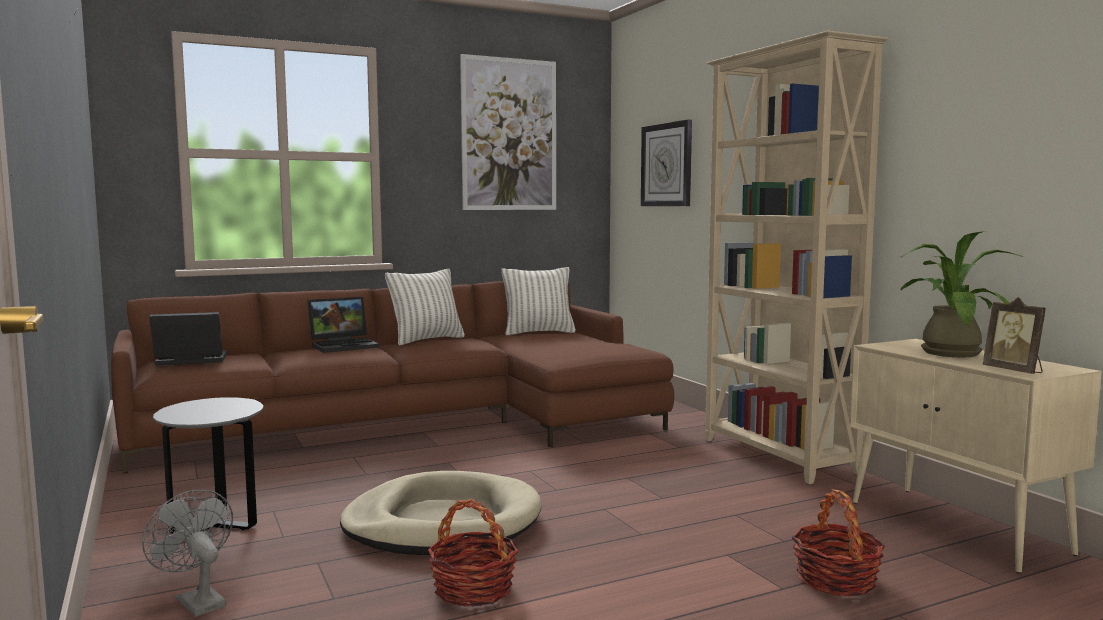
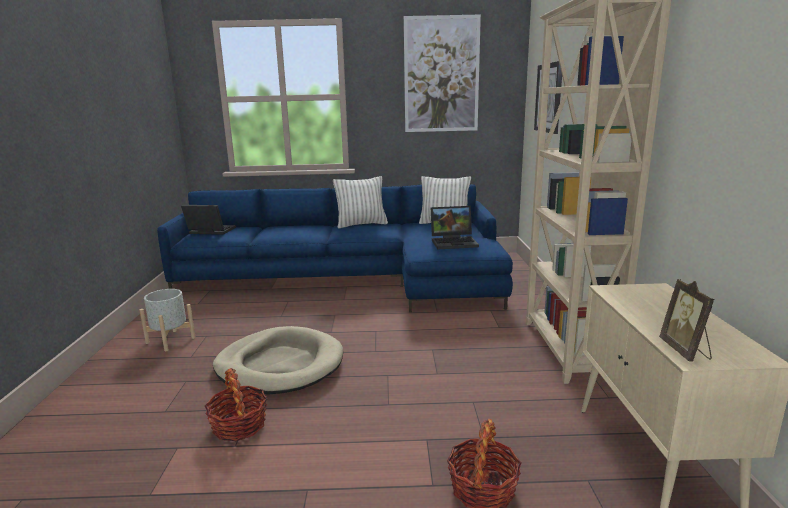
camera: 25 degrees right, 10 degrees up
brown sofa [111,281,674,473] -> blue sofa [157,184,513,312]
grey fan [142,489,233,617] -> none
grey side table [153,397,263,534] -> grey planter [139,289,196,351]
laptop [308,297,380,353] -> laptop moved to [431,206,479,249]
potted plant [901,231,1024,357] -> none

